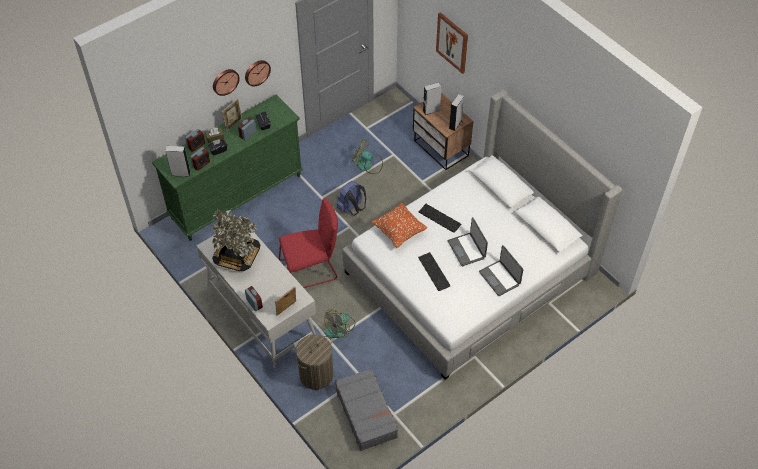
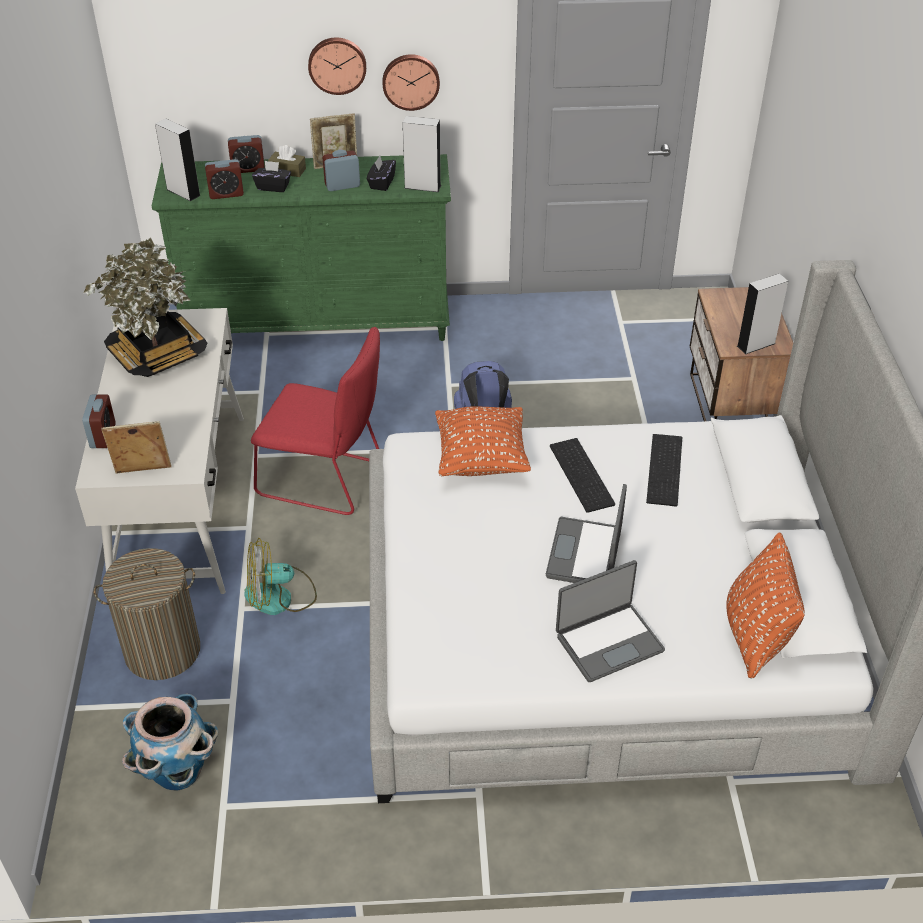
camera: 35 degrees right, 10 degrees down
grey suitcase [335,368,398,451] -> planter [122,693,218,790]
fan [352,140,383,174] -> none
keyboard [418,252,451,291] -> keyboard moved to [646,434,682,507]
grey speaker [423,82,442,115] -> grey speaker moved to [402,116,441,192]
picture [436,12,468,74] -> none
laptop [479,245,523,296] -> laptop turned 120 degrees counterclockwise [556,560,665,682]
none -> orange pillow [726,532,805,679]

